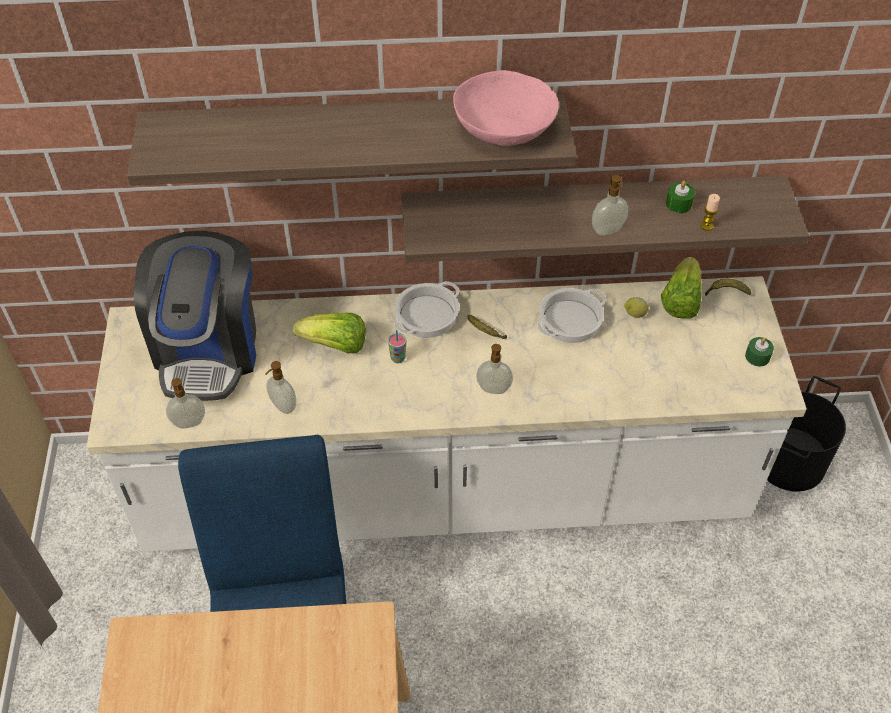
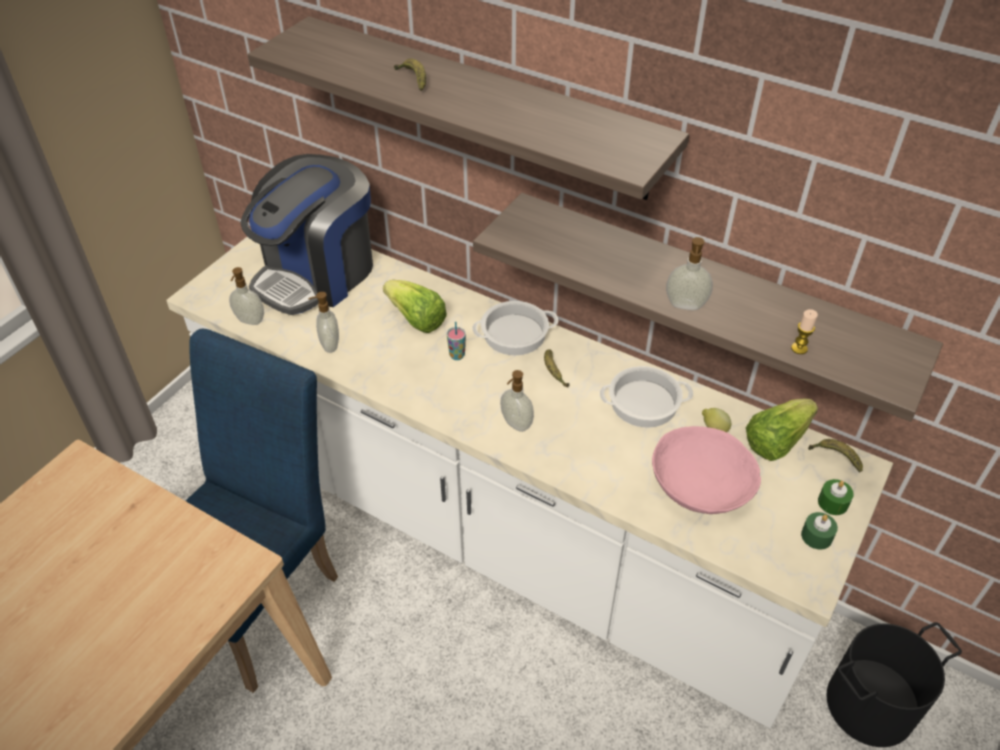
camera: 35 degrees right, 5 degrees down
pink bowl [453,70,559,146] -> pink bowl moved to [652,426,761,514]
green candle [666,181,695,213] -> green candle moved to [818,479,854,515]
none -> banana [394,58,426,91]

